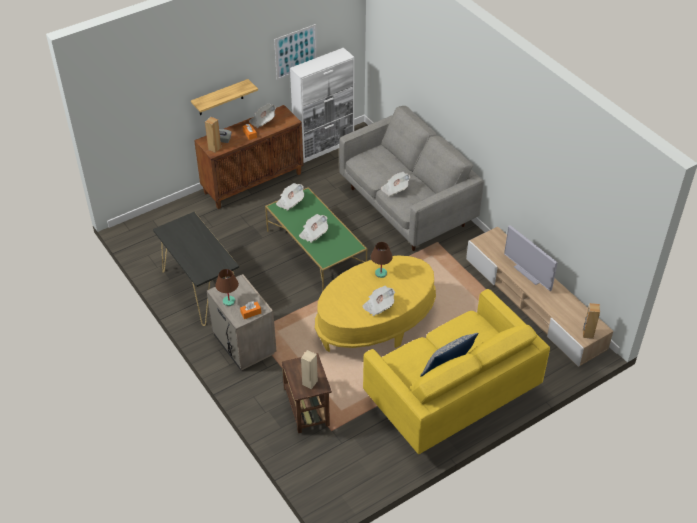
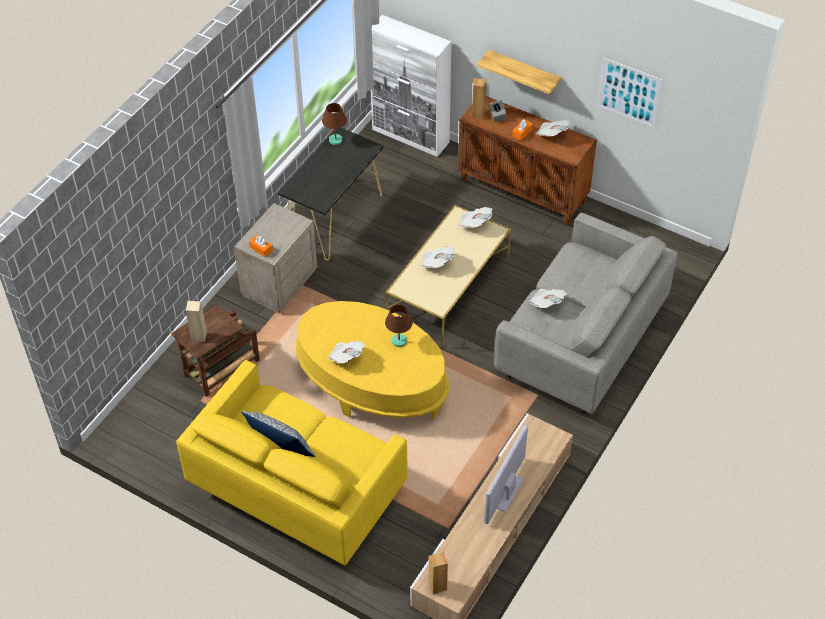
camera: 65 degrees right, 5 degrees up
brown table lamp [215,269,239,306] -> brown table lamp moved to [322,103,347,145]
green coffee table [265,187,368,292] -> beige coffee table [386,205,511,347]
white cabinet [290,48,355,163] -> white cabinet moved to [371,15,452,157]

